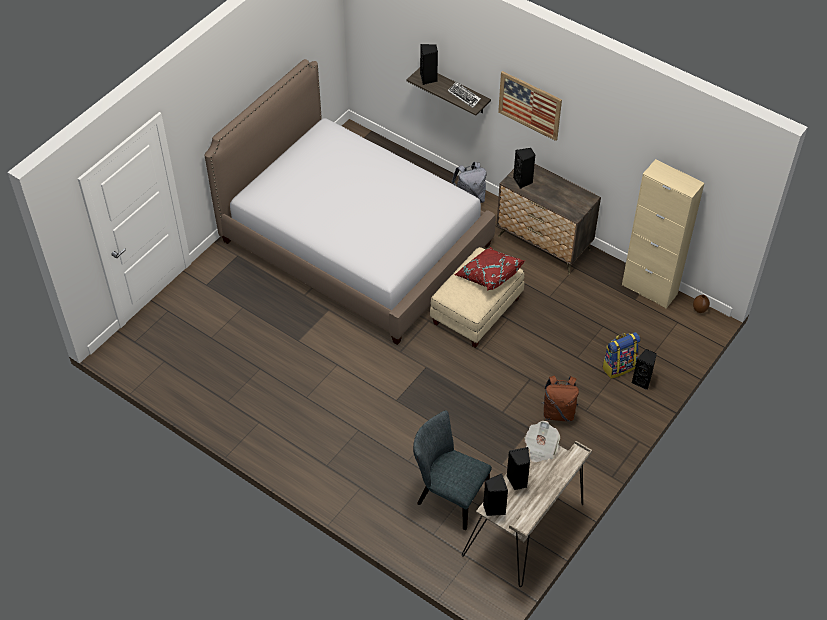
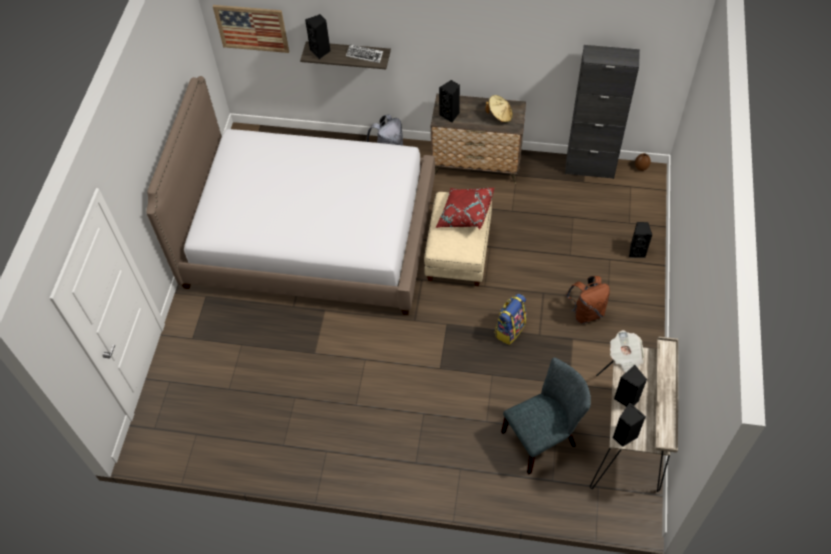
camera: 25 degrees left, 5 degrees up
grey chair [413,410,492,530] -> grey chair turned 150 degrees clockwise [501,357,591,474]
picture [498,71,562,141] -> picture moved to [213,5,289,53]
backpack [602,332,640,379] -> backpack moved to [495,294,527,345]
beige cabinet [622,159,704,308] -> black cabinet [565,45,640,179]
none -> beige hat [485,95,513,123]

